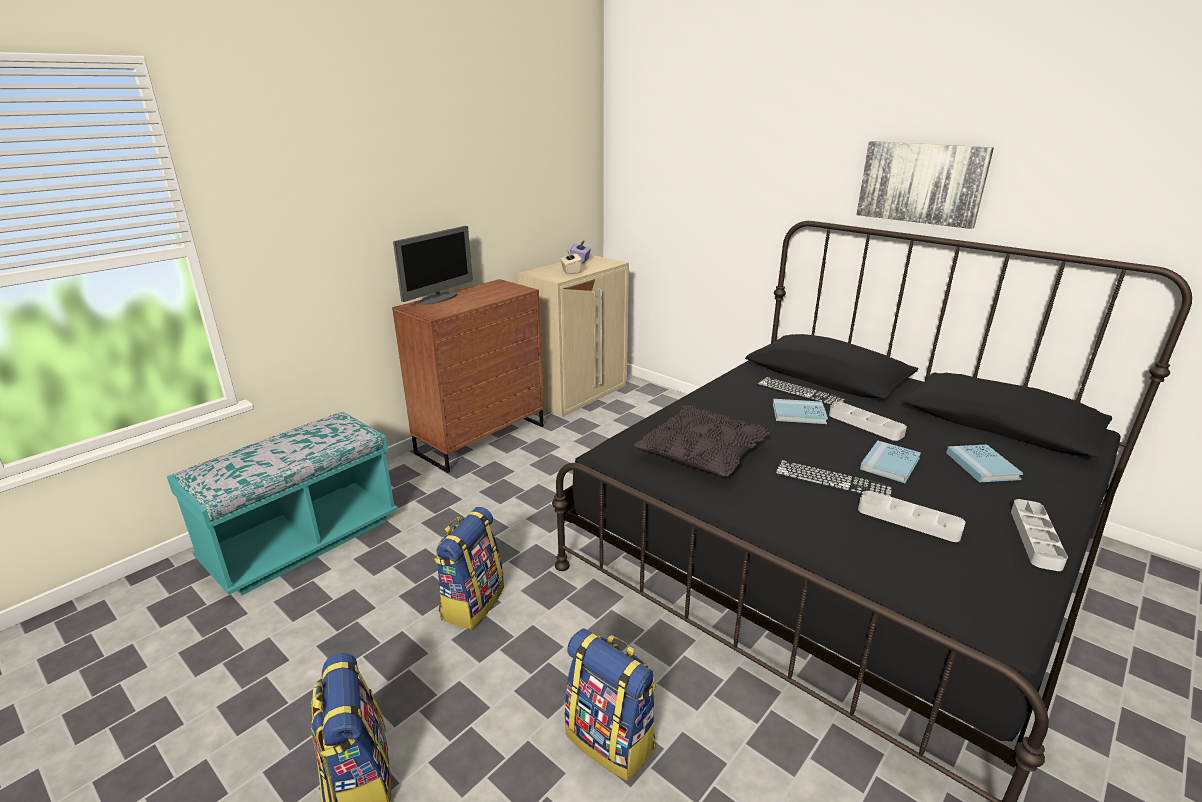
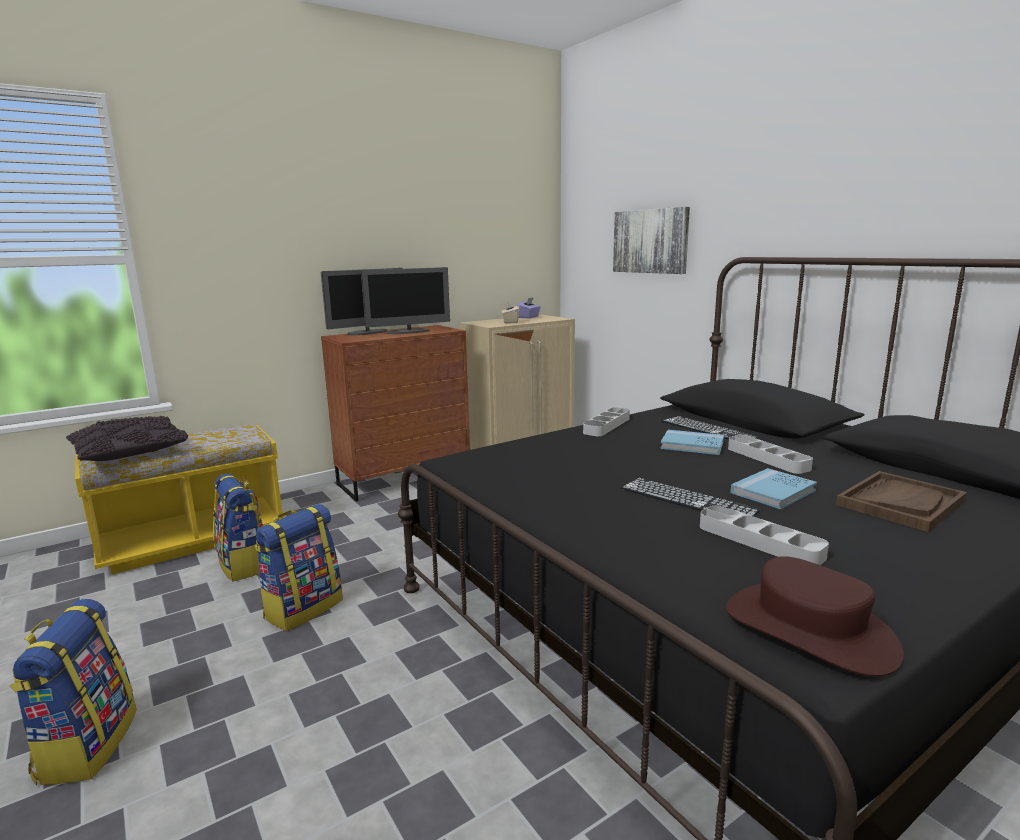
camera: 15 degrees right, 10 degrees down
turquoise bench [167,412,398,595] -> yellow bench [75,424,284,574]
backpack [564,629,656,781] -> backpack moved to [213,474,263,582]
black pillow [634,405,771,477] -> black pillow moved to [66,416,188,461]
picture [856,141,994,229] -> picture moved to [613,207,690,274]
blue book [946,445,1023,482] -> brown tray [836,471,967,532]
grey tray [1011,499,1068,571] -> grey tray moved to [583,407,630,436]
none -> monitor [361,267,450,334]
none -> brown hat [726,556,904,677]

